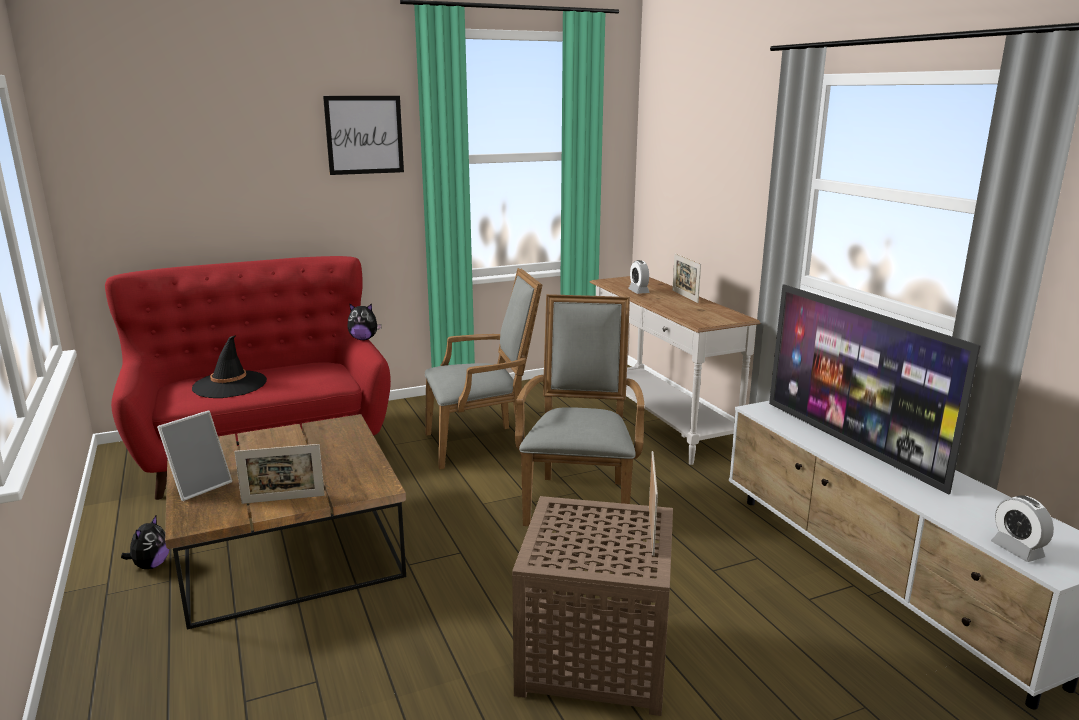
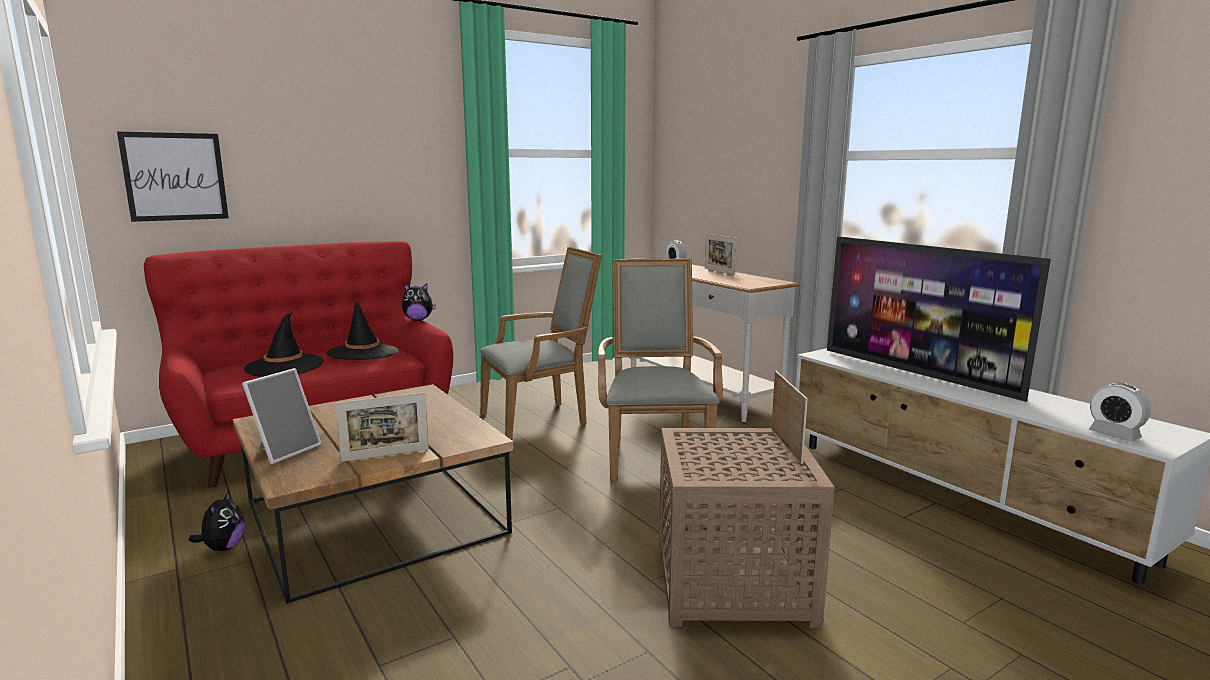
camera: 10 degrees left, 5 degrees down
picture [323,96,404,175] -> picture moved to [117,132,229,222]
none -> black hat [327,301,399,360]

